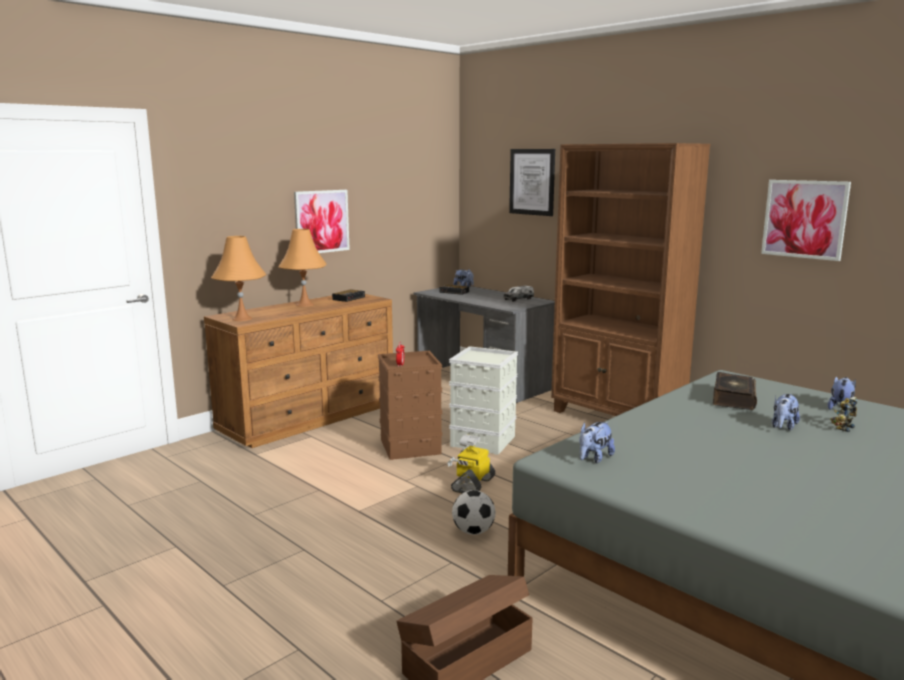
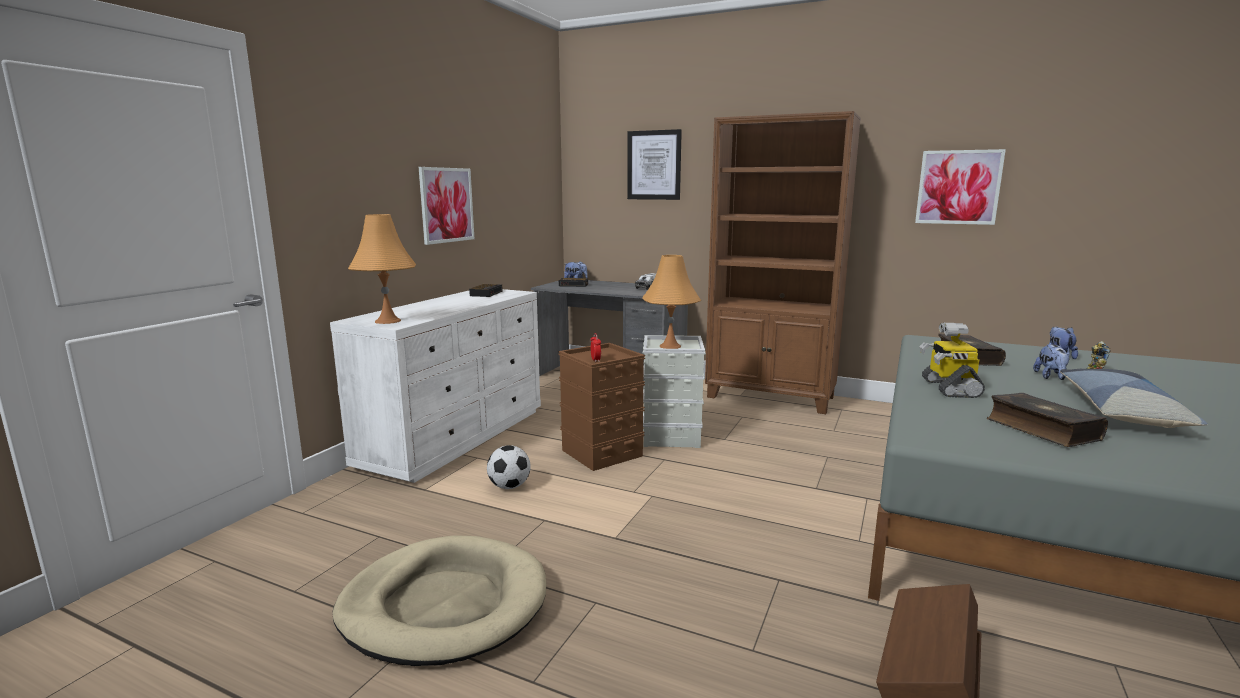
camera: 20 degrees left, 0 degrees up
brown dresser [204,294,393,448] -> white dresser [330,289,541,483]
orange table lamp [278,229,327,307] -> orange table lamp moved to [642,255,701,349]
toy robot [447,434,496,493] -> toy robot moved to [920,323,985,398]
football [452,490,495,535] -> football moved to [487,445,531,489]
plush toy [579,422,615,463] -> none
none -> beige dog bed [332,536,546,666]
none -> book [987,393,1108,447]
none -> pillow [1060,369,1208,428]

